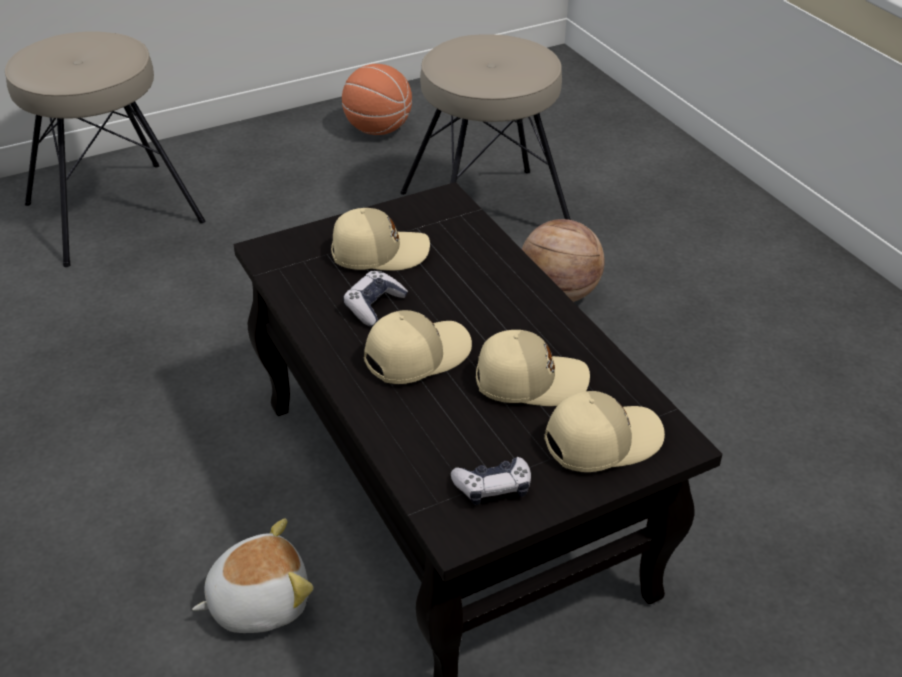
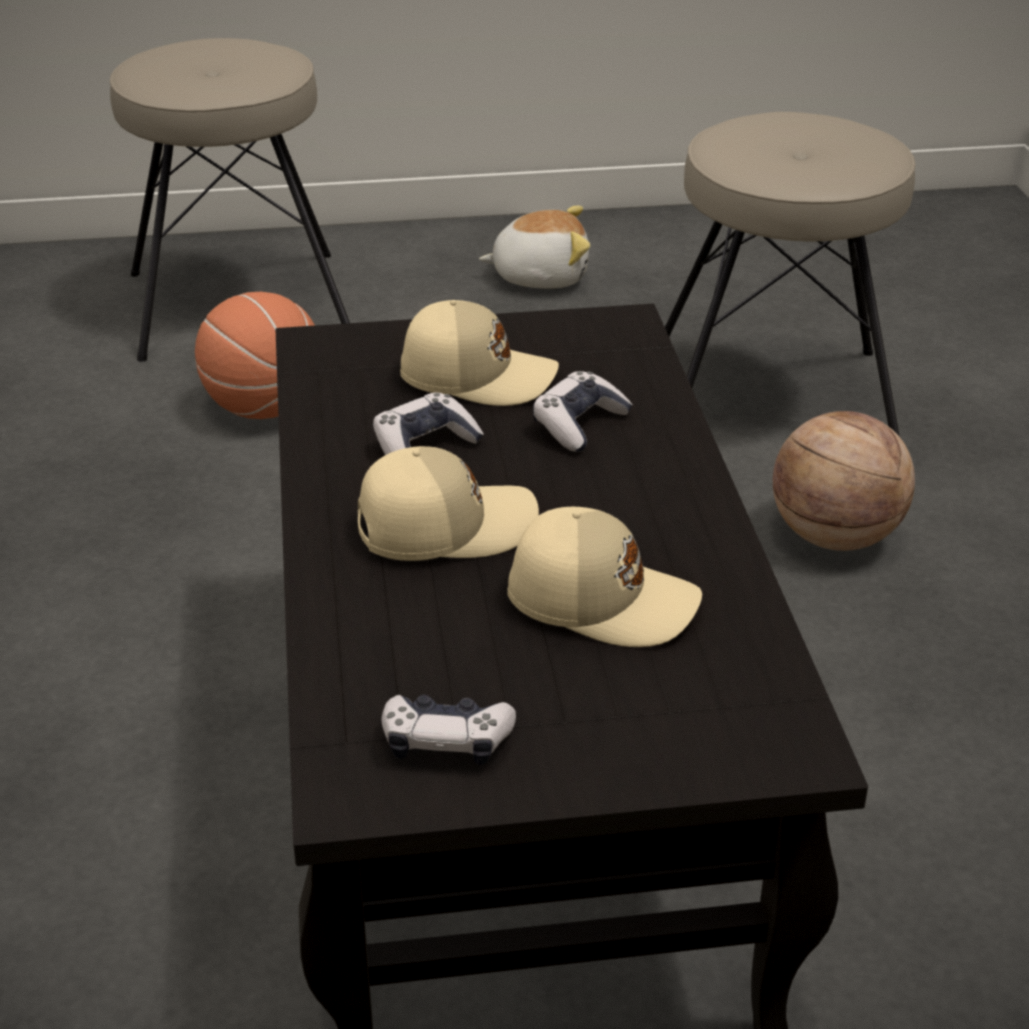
camera: 20 degrees right, 5 degrees down
plush toy [192,518,313,633] -> plush toy moved to [479,206,591,288]
basketball [342,64,412,135] -> basketball moved to [195,292,315,419]
beige cap [544,391,665,472] -> none
none -> game controller [533,371,632,452]

